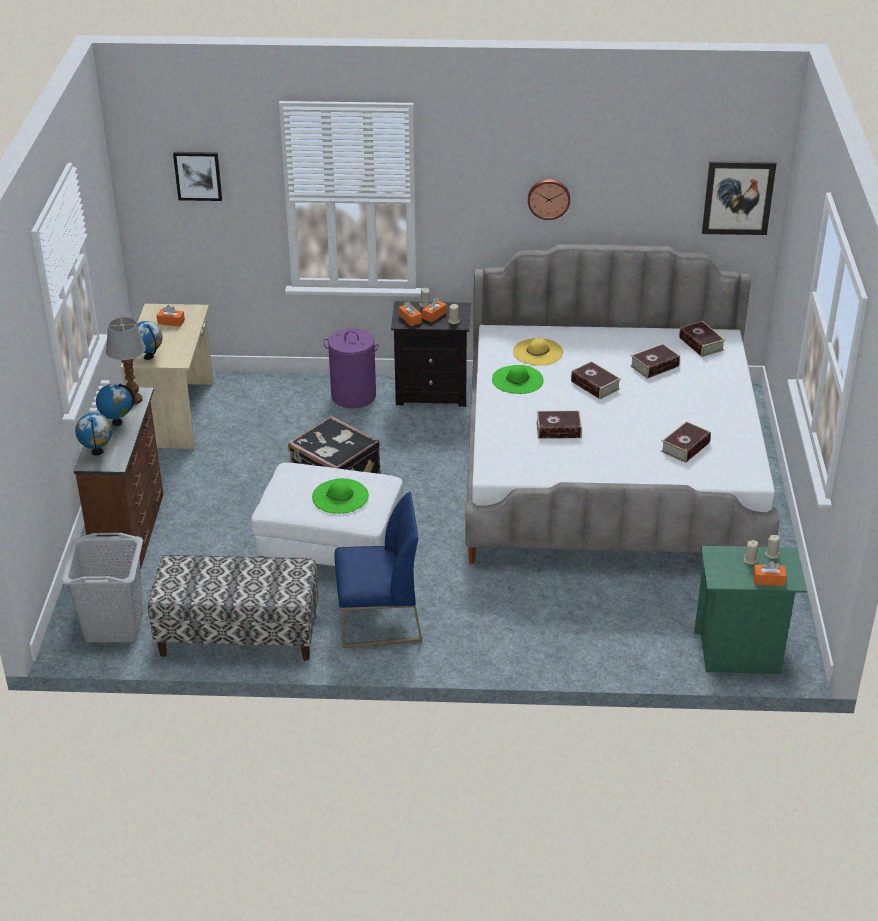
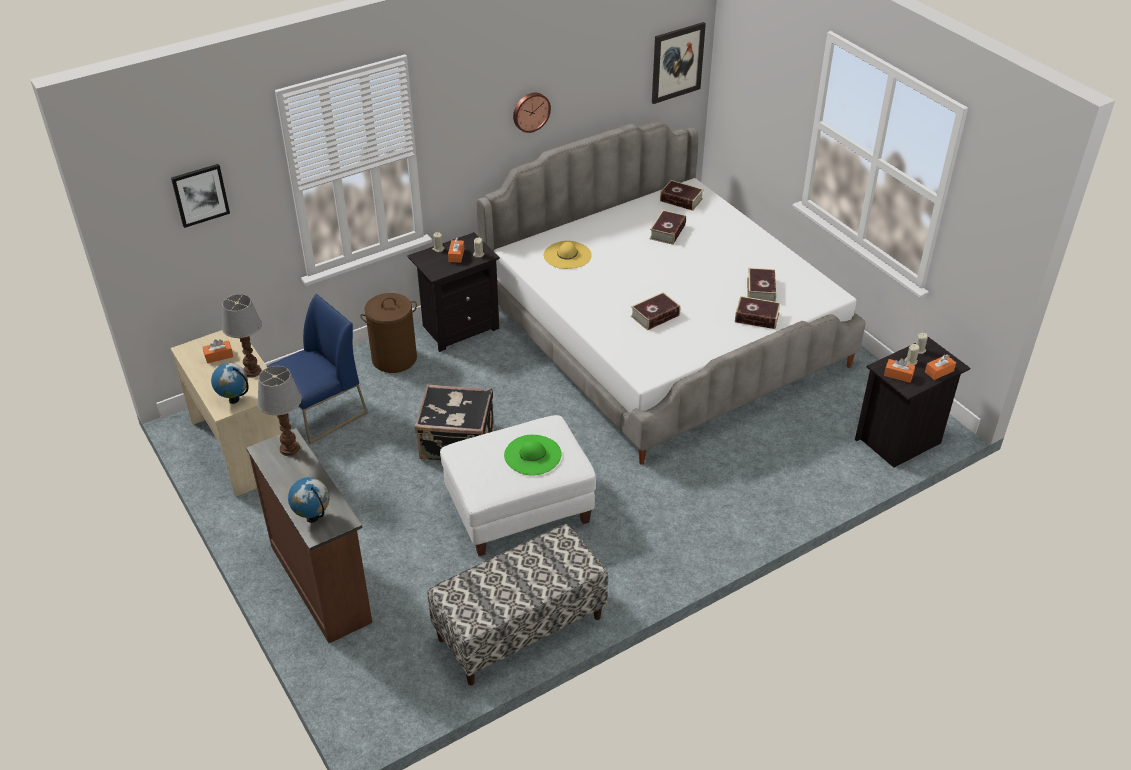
camera: 35 degrees left, 5 degrees up
grey laundry basket [61,533,143,643] -> none
globe [96,384,134,426] -> none
purple laundry basket [323,328,380,408] -> brown laundry basket [360,293,417,373]
blue chair [334,492,422,648] -> blue chair moved to [267,294,368,444]
orange tissue box [399,302,422,326] -> orange tissue box moved to [884,358,915,383]
green hat [492,365,544,394] -> none
book [571,361,621,399] -> book moved to [735,296,781,329]
green nightstand [694,546,807,674] -> black nightstand [855,337,970,468]
none -> table lamp [222,294,262,378]

